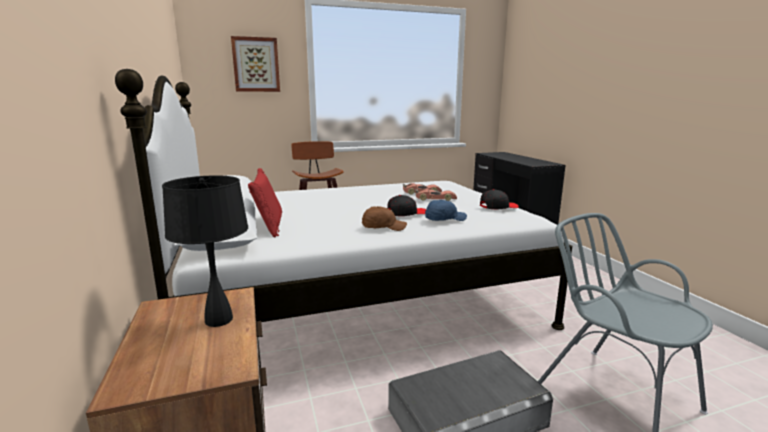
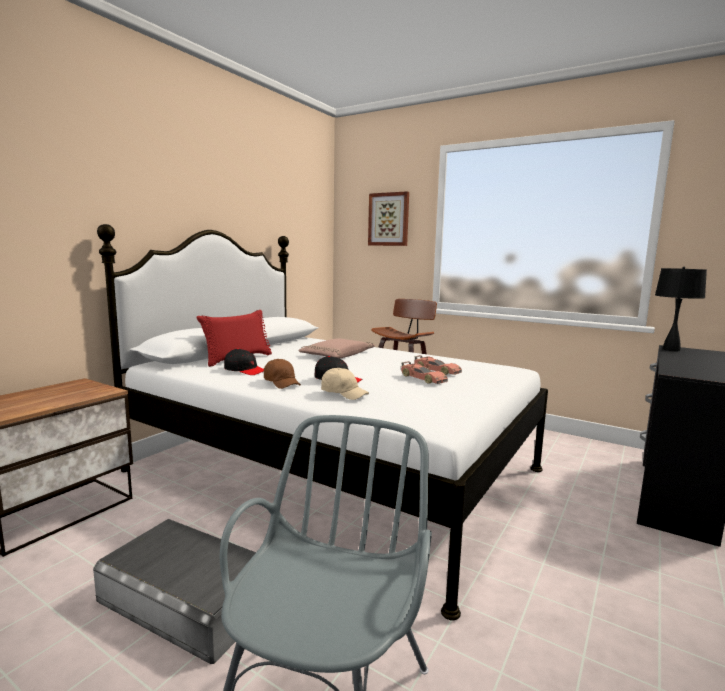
camera: 50 degrees right, 5 degrees down
black table lamp [162,175,248,327] -> black table lamp moved to [655,267,707,351]
blue cap [425,200,467,221] -> beige cap [321,368,369,400]
black cap [480,189,519,209] -> black cap moved to [224,348,264,375]
none -> beige pillow [298,338,375,359]

